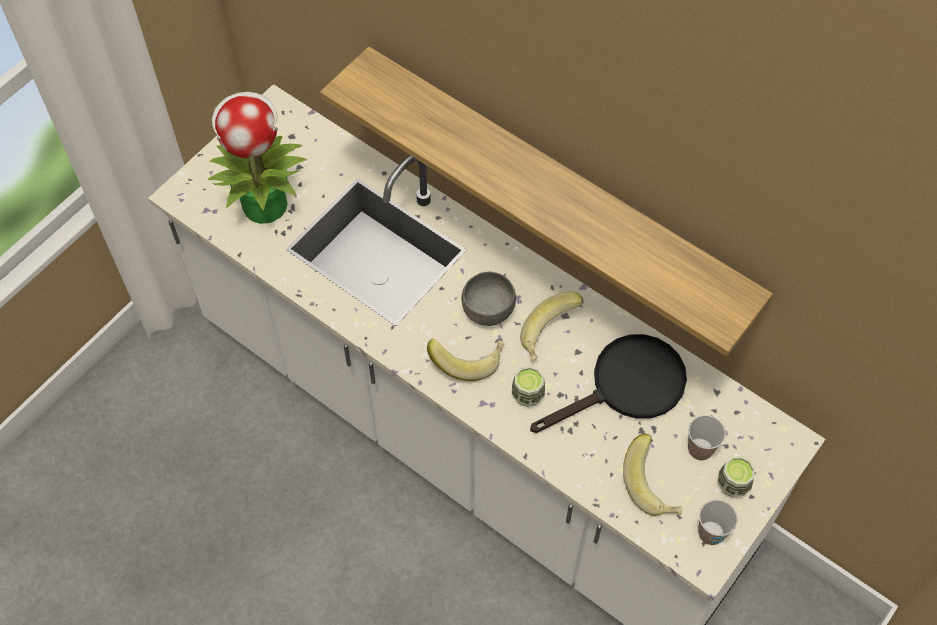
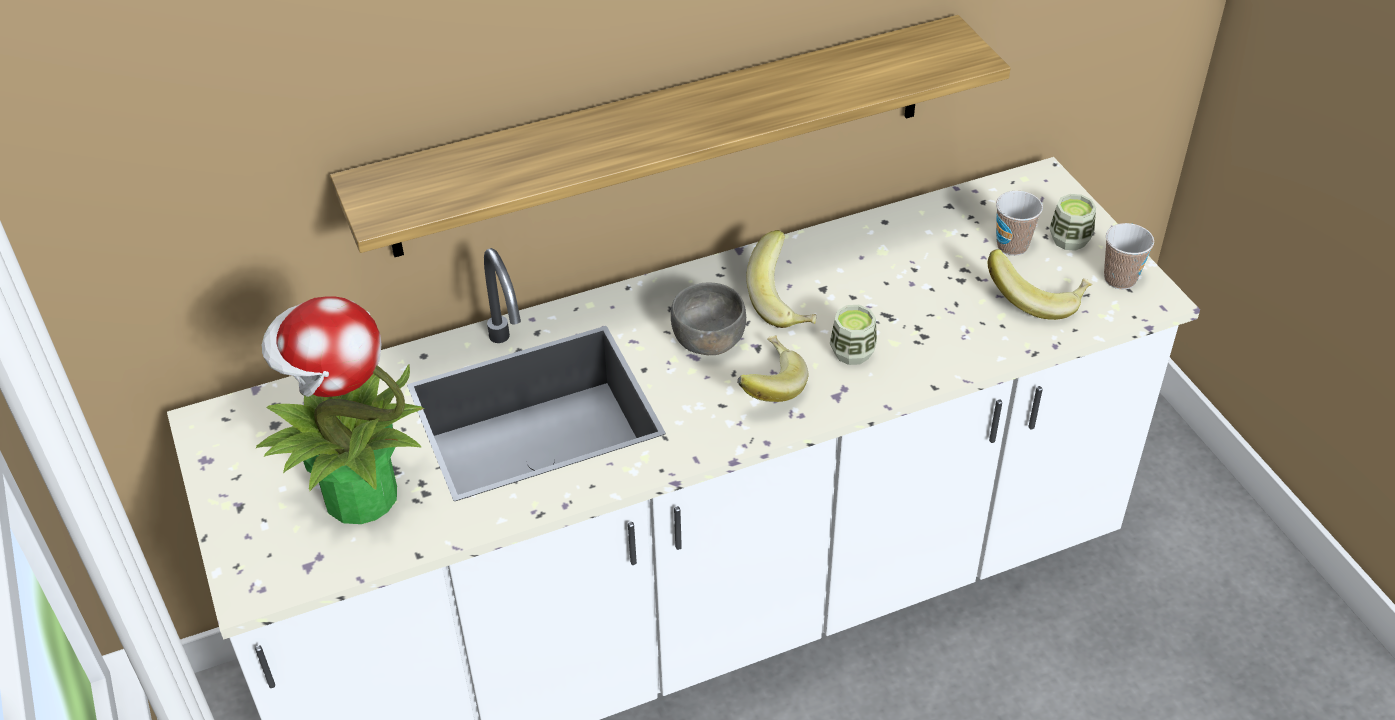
camera: 60 degrees left, 15 degrees down
black frying pan [530,334,687,433] -> none

